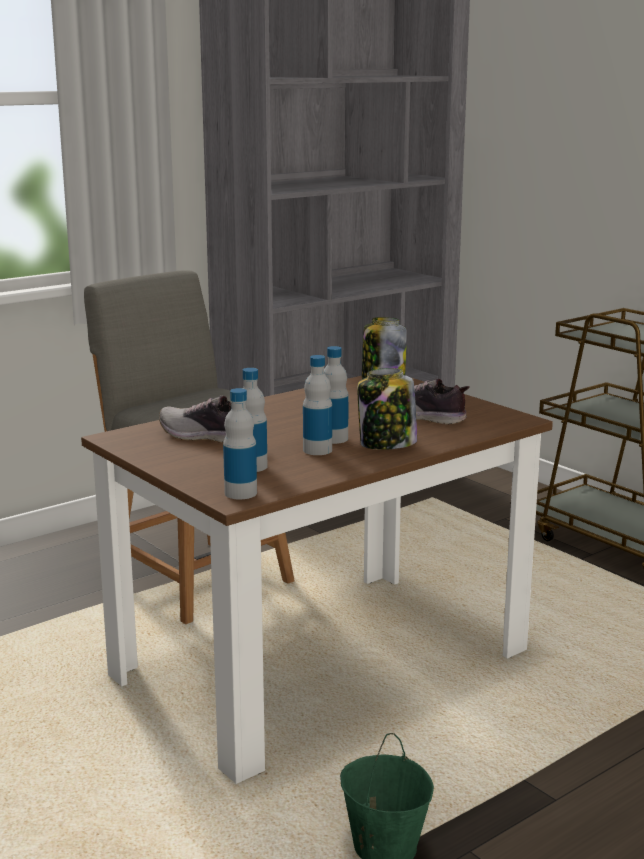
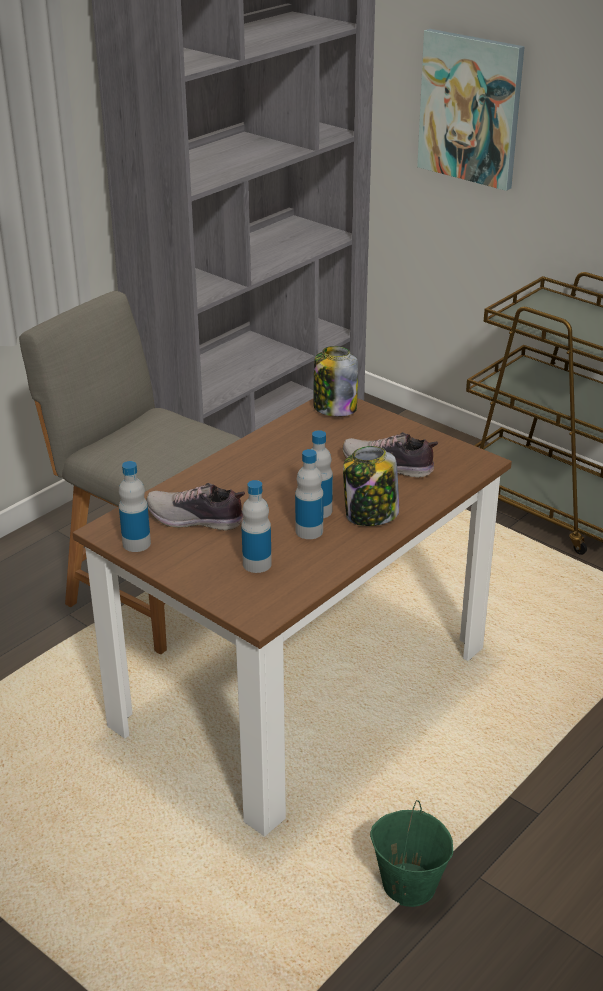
camera: 10 degrees left, 15 degrees up
bottle [223,388,257,499] -> bottle moved to [119,461,151,552]
none -> picture [417,29,524,191]

